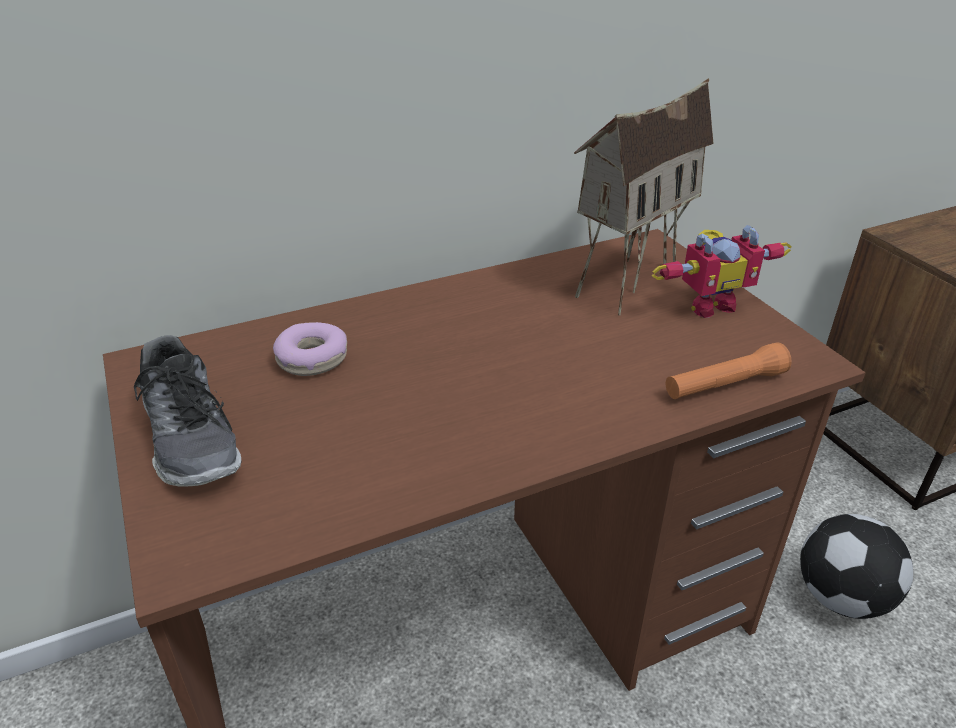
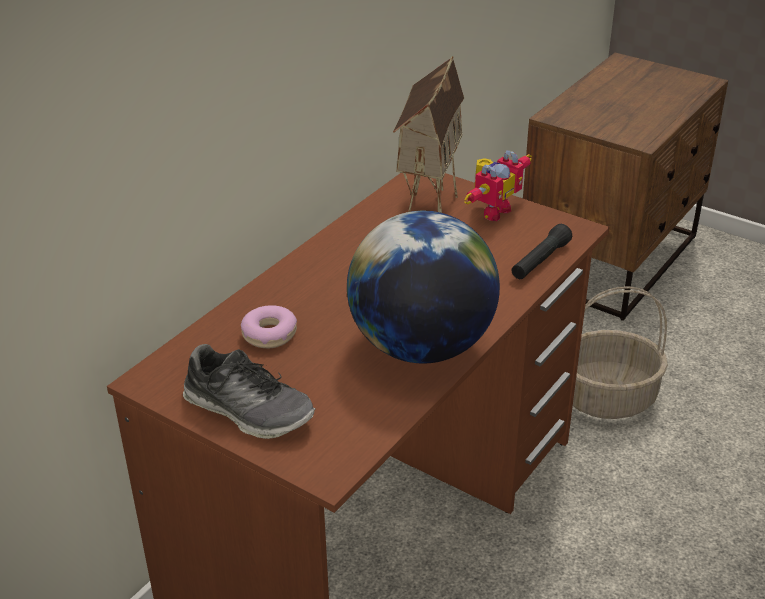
camera: 30 degrees left, 0 degrees up
orange flashlight [665,342,792,399] -> black flashlight [512,224,572,279]
football [800,514,913,619] -> basket [573,286,668,419]
none -> globe [347,211,500,364]

